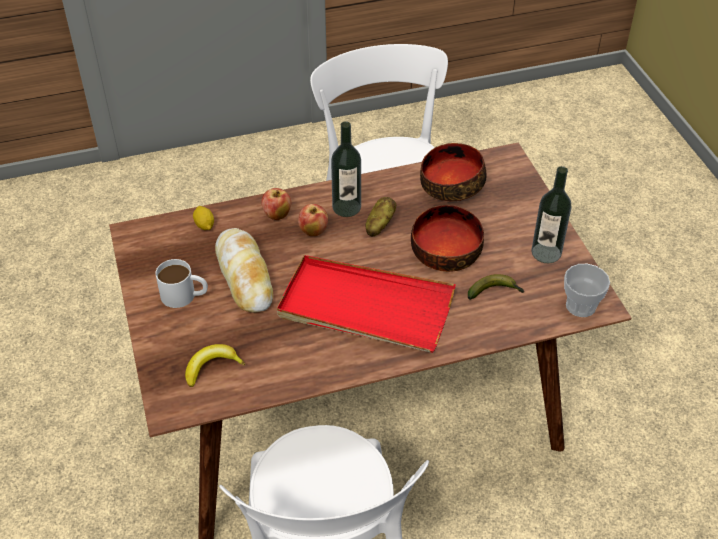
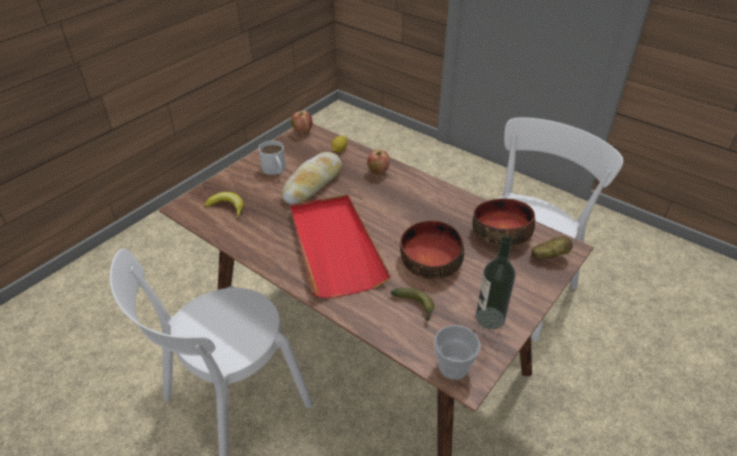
camera: 55 degrees right, 5 degrees down
apple [298,204,328,236] -> apple moved to [291,111,313,134]
bottle [331,121,361,217] -> none
potato [365,197,396,236] -> potato moved to [531,236,573,259]

